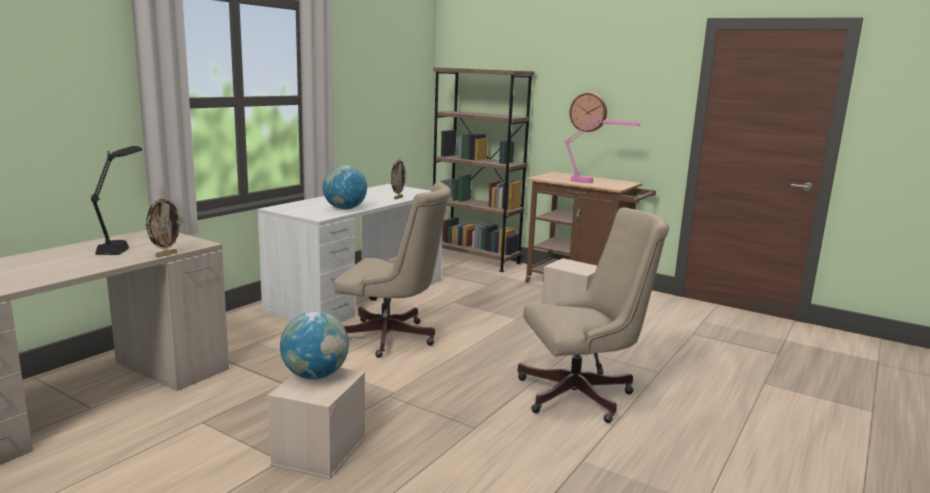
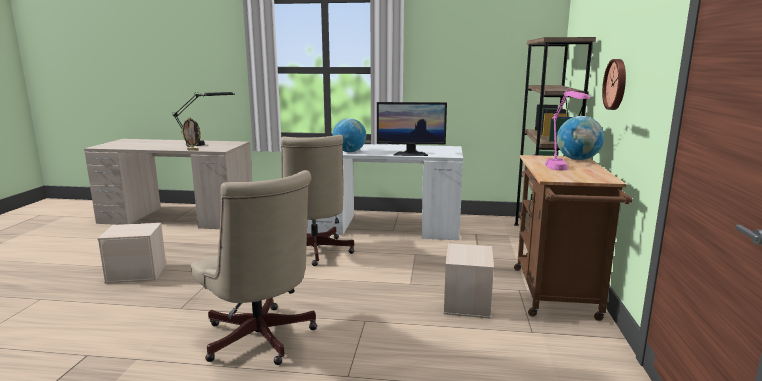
camera: 65 degrees right, 0 degrees up
globe [280,311,349,379] -> globe moved to [557,116,604,160]
picture frame [391,159,407,199] -> monitor [377,102,447,156]

